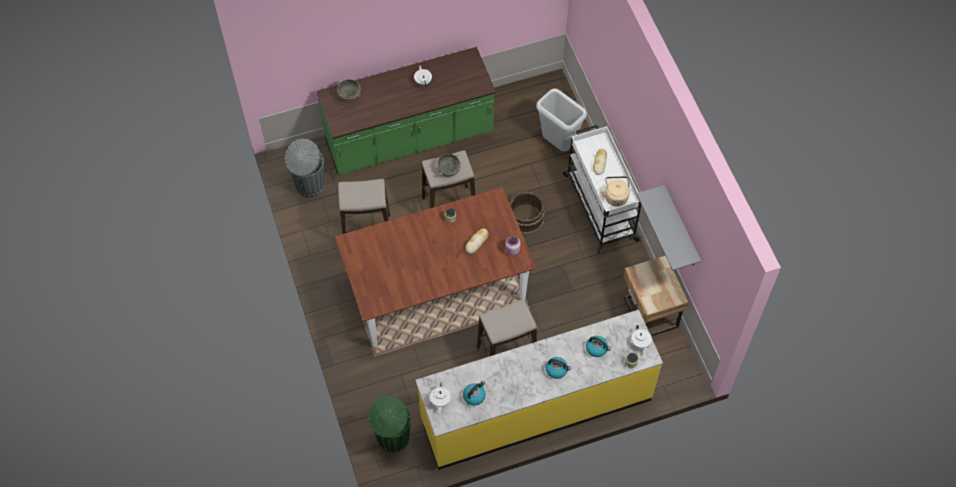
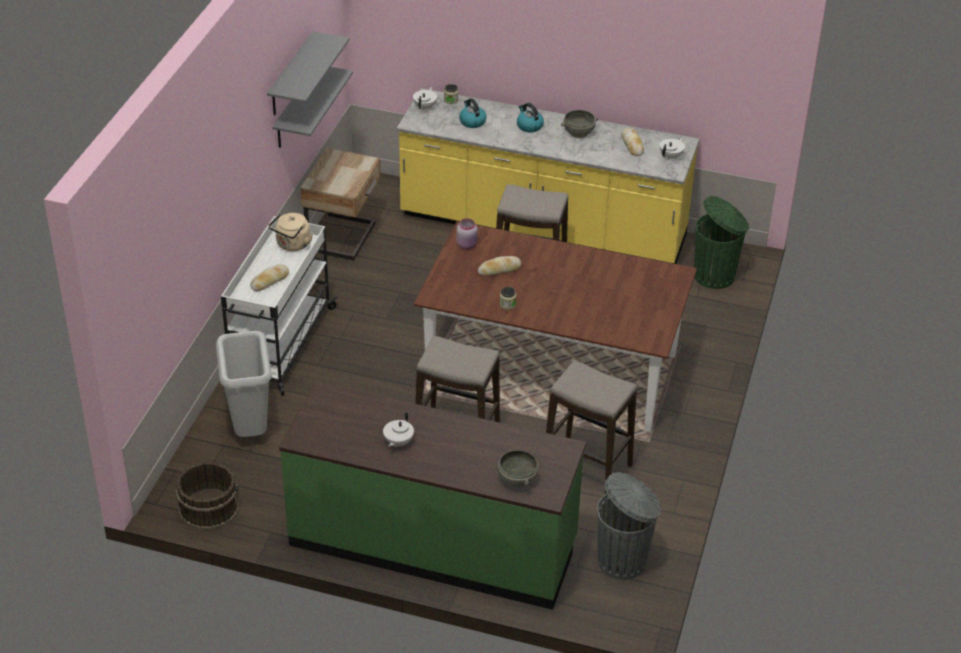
camera: 145 degrees left, 20 degrees down
grey bowl [437,154,461,177] -> grey bowl moved to [561,110,598,138]
kettle [463,381,486,405] -> bread [621,128,644,156]
brown bucket [510,192,545,234] -> brown bucket moved to [176,462,239,530]
none -> grey shelf [267,31,349,115]

